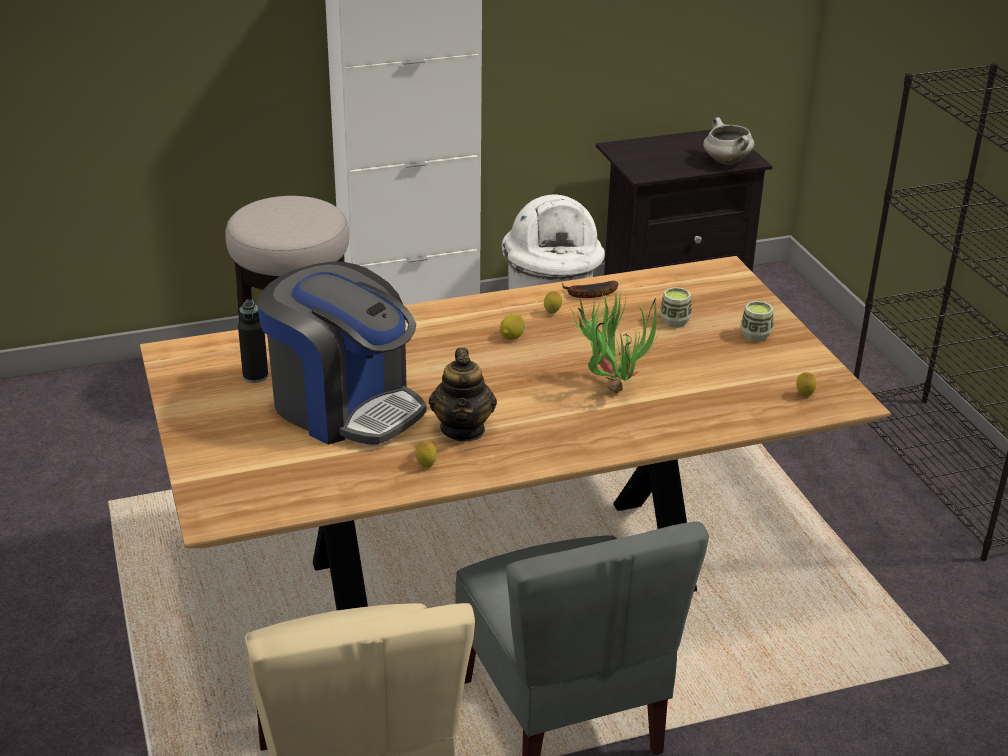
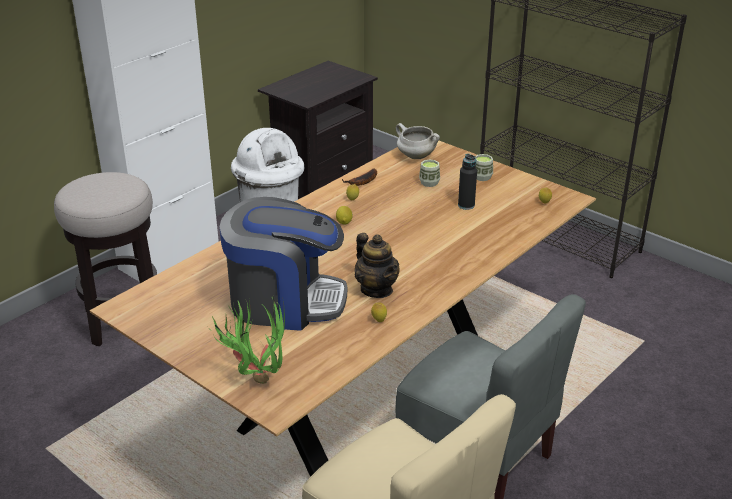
camera: 30 degrees left, 0 degrees up
black bottle [238,300,268,383] -> black bottle moved to [458,154,477,210]
potted plant [569,291,662,393] -> potted plant moved to [208,296,285,384]
white cooking pot [703,117,754,165] -> white cooking pot moved to [396,123,440,159]

